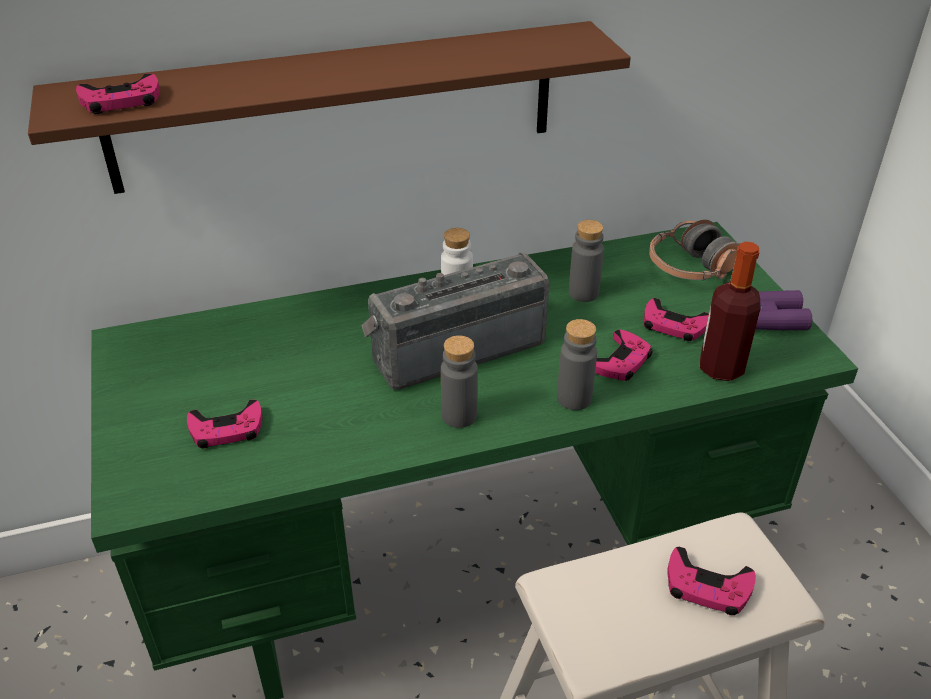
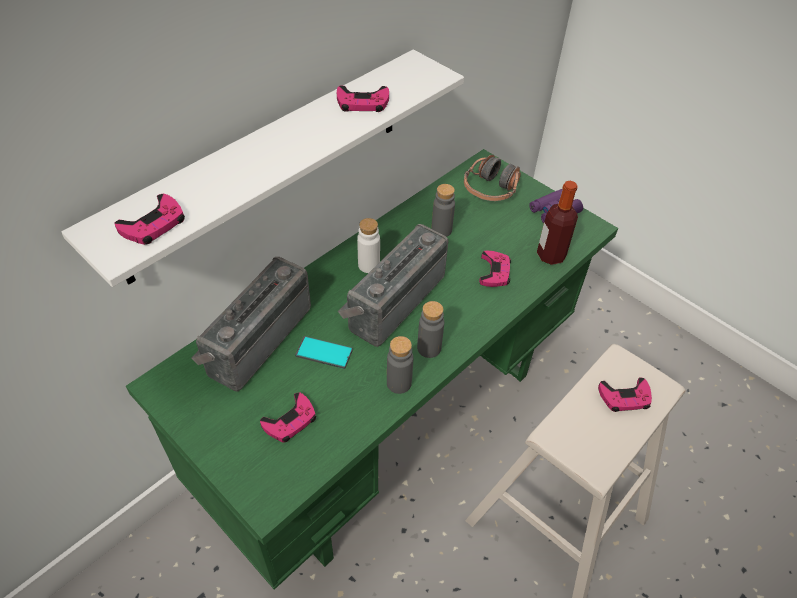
camera: 30 degrees left, 10 degrees up
brown shelf [28,21,631,194] -> white shelf [62,49,464,287]
grey bottle [557,319,597,410] -> grey bottle moved to [387,336,413,394]
pink game controller [644,298,709,341] -> pink game controller moved to [337,85,389,112]
none -> radio [191,257,311,391]
none -> phone [295,336,353,369]

